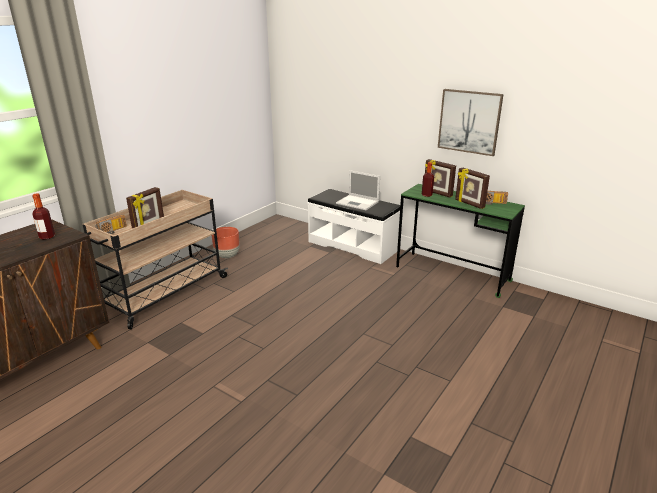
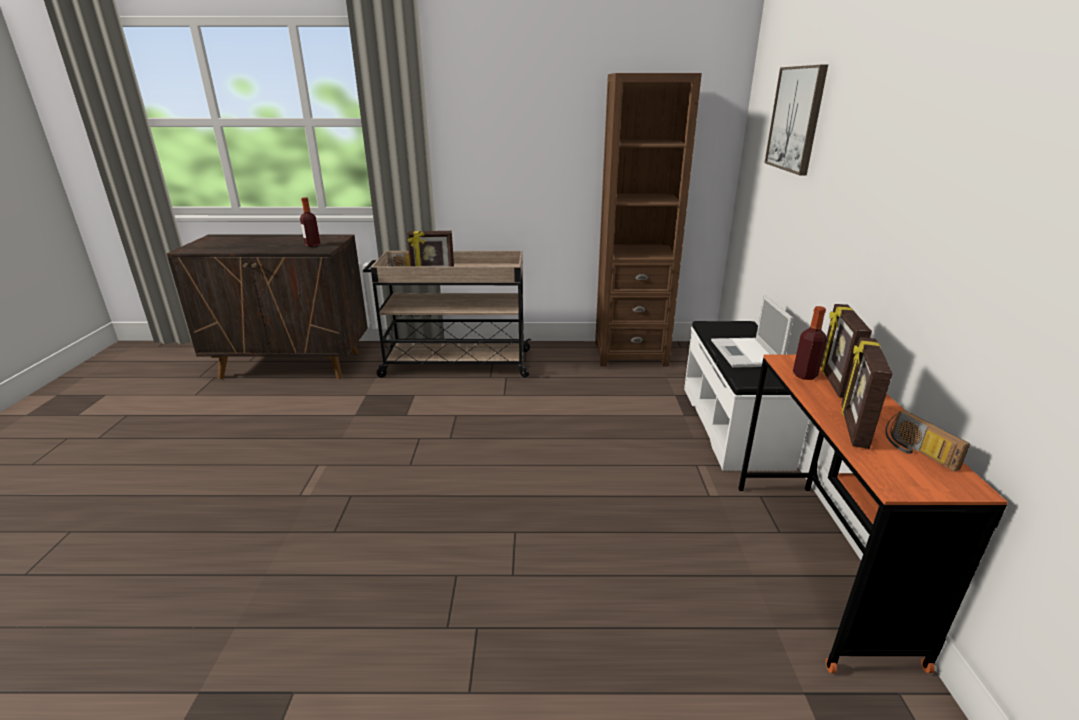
camera: 55 degrees right, 0 degrees up
brown planter [212,227,240,258] -> none
green desk [396,184,525,298] -> orange desk [738,355,1008,673]
picture [438,89,504,156] -> picture moved to [764,65,828,175]
none -> brown bookcase [595,73,702,367]

